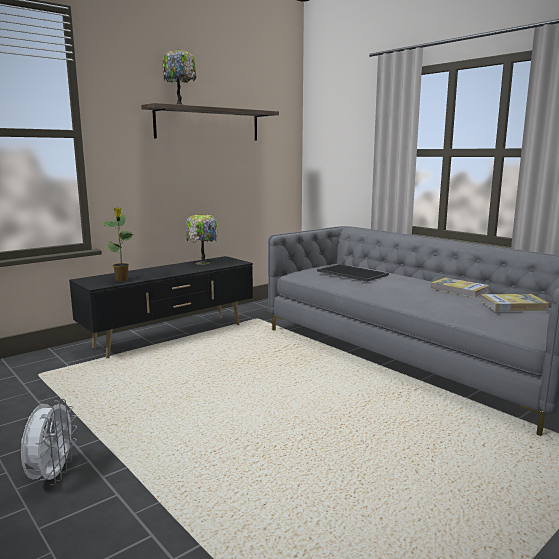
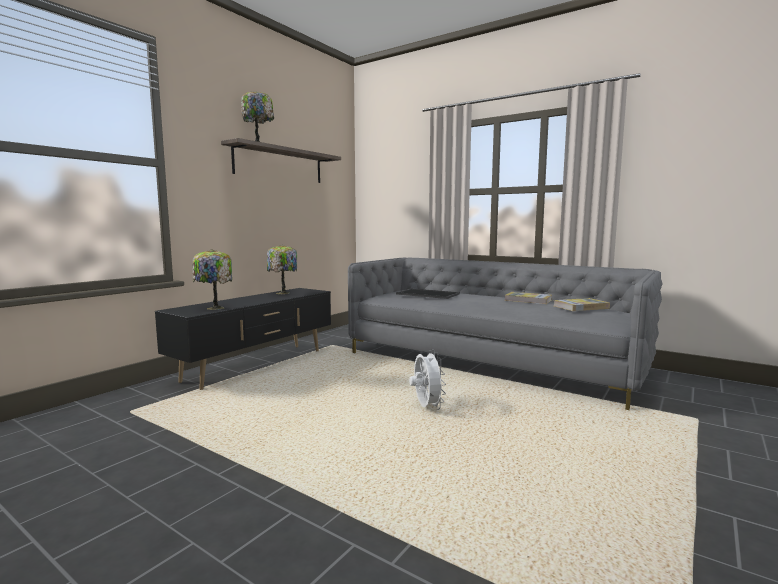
camera: 15 degrees left, 5 degrees down
white fan [21,399,77,485] -> white fan moved to [409,350,446,410]
potted plant [101,207,134,281] -> table lamp [192,249,232,310]

